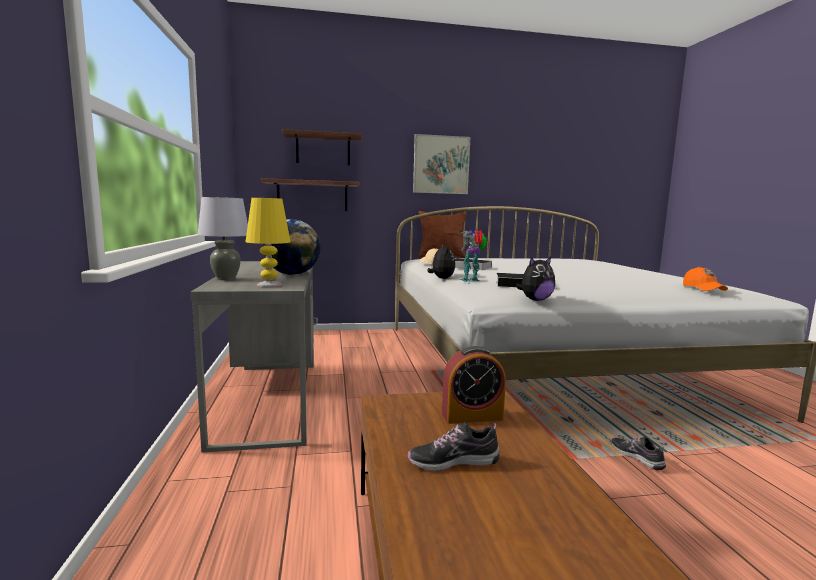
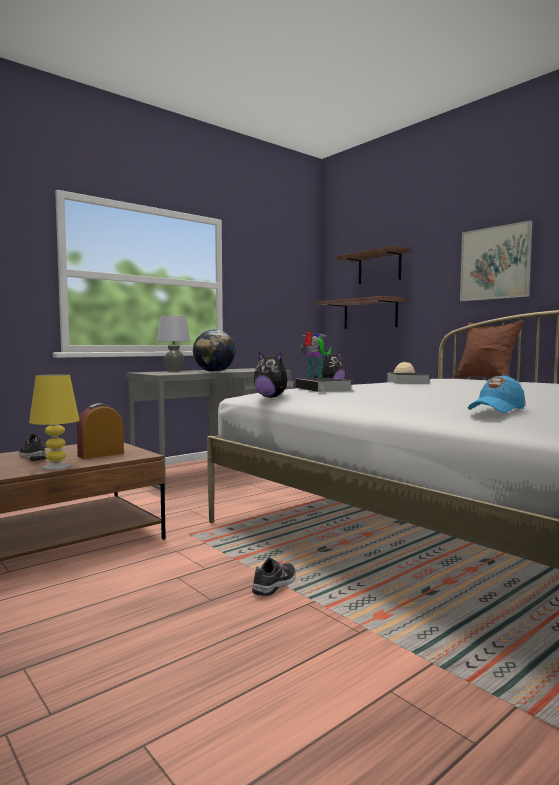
camera: 60 degrees right, 5 degrees down
yellow table lamp [246,198,291,287] -> yellow table lamp moved to [29,374,79,470]
alarm clock [442,346,506,424] -> alarm clock turned 90 degrees clockwise [77,403,124,459]
orange cap [683,267,728,291] -> blue cap [468,375,525,413]

